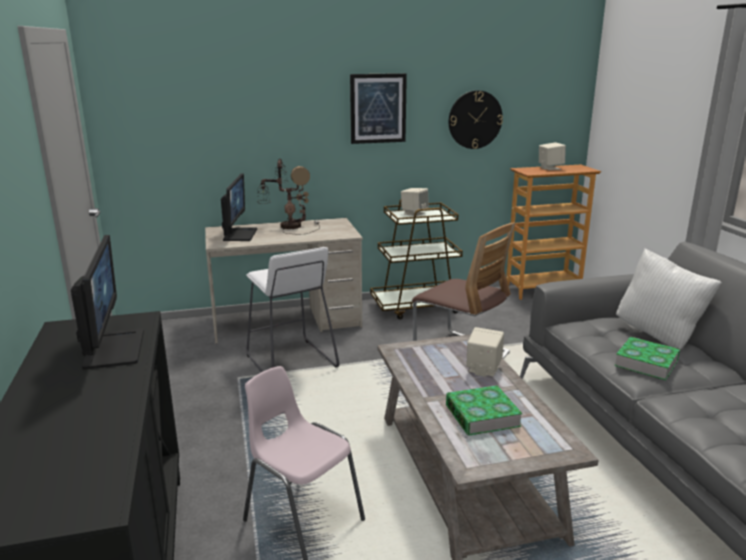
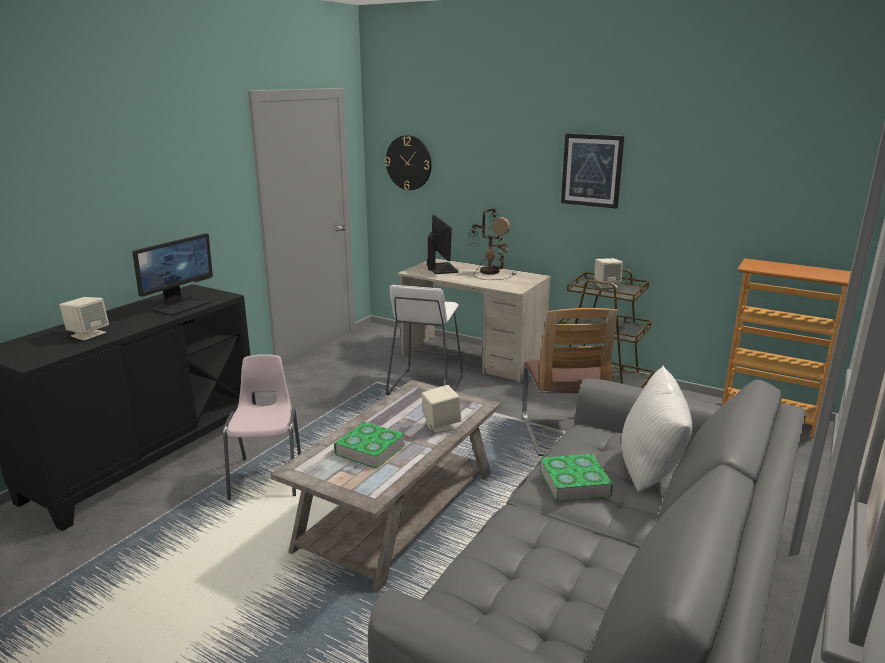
camera: 45 degrees right, 0 degrees up
monitor [221,173,257,241] -> monitor turned 60 degrees counterclockwise [427,215,459,274]
wall clock [449,90,503,149] -> wall clock moved to [385,135,432,190]
beige speaker [539,142,566,170] -> beige speaker moved to [60,297,109,341]

